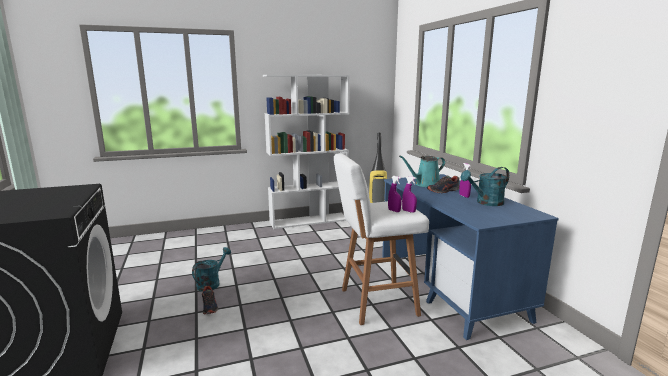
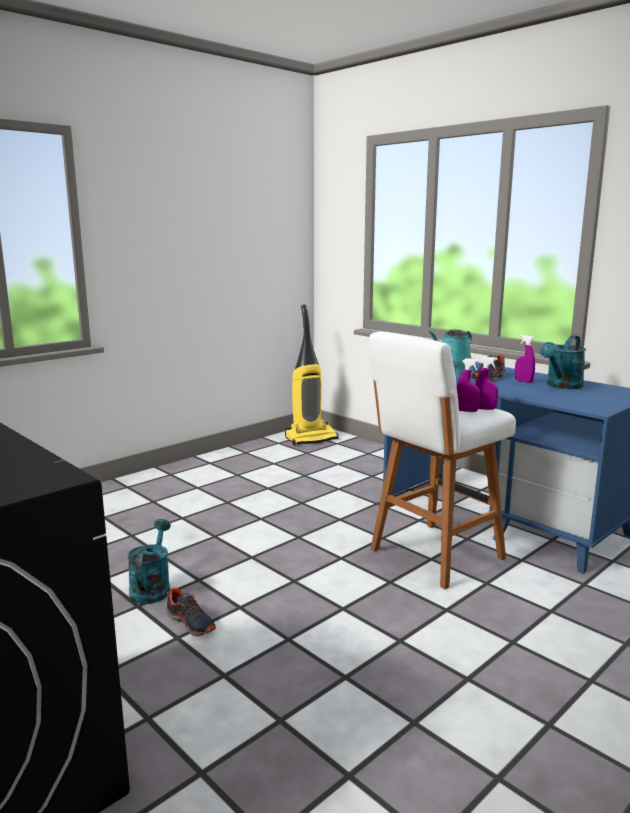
camera: 25 degrees left, 0 degrees up
white bookcase [263,75,350,229] -> none

